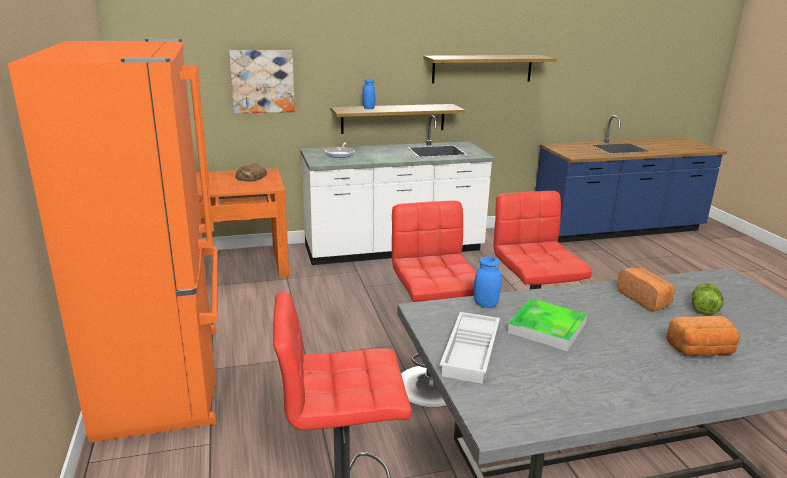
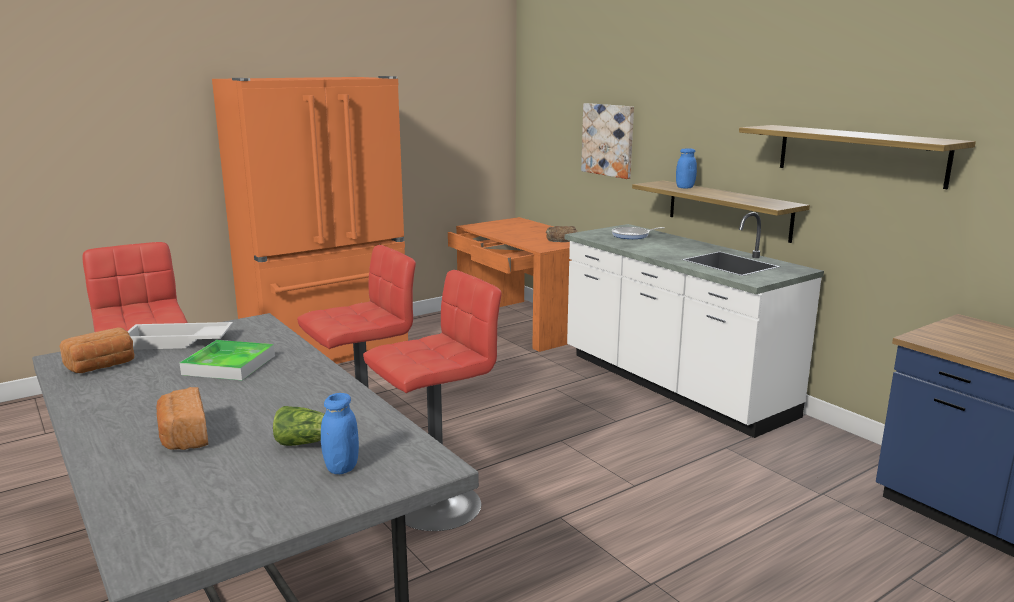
camera: 70 degrees right, 5 degrees down
blue jar [474,257,502,308] -> blue jar moved to [321,393,359,474]
bread [617,267,675,311] -> bread moved to [60,327,134,373]

